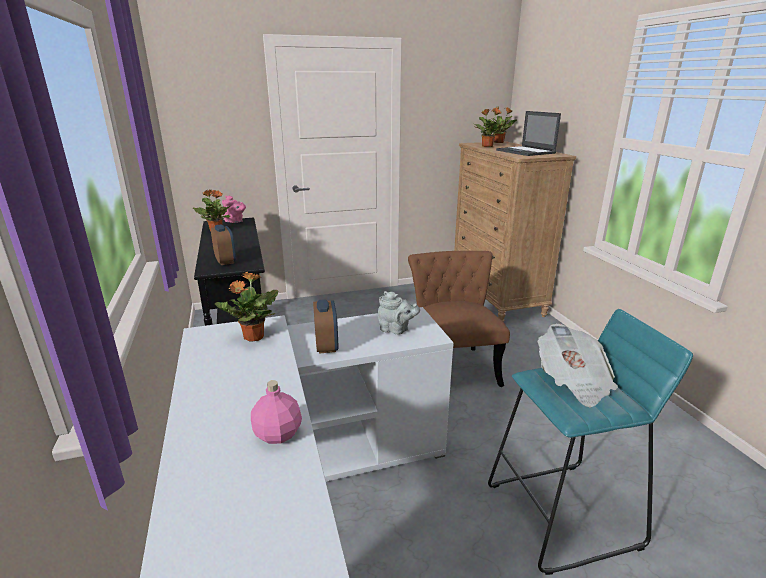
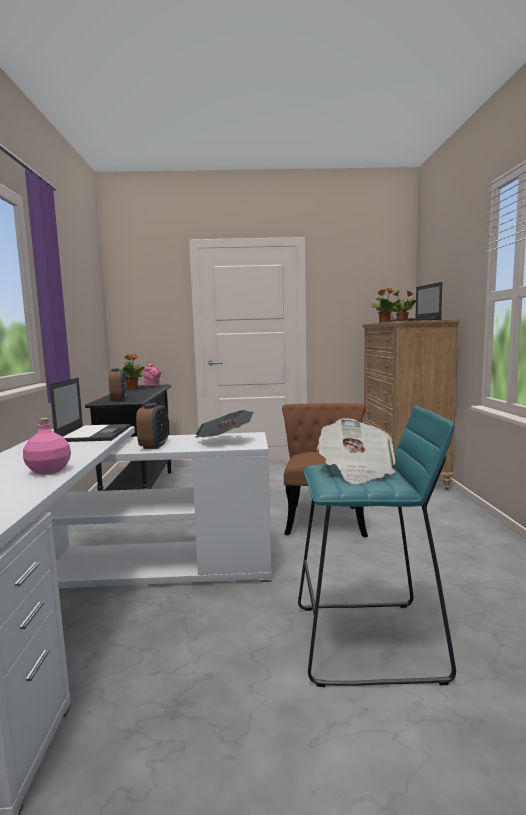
camera: 15 degrees right, 15 degrees down
potted plant [215,272,278,342] -> laptop [49,378,131,442]
grey teapot [378,291,420,334] -> newspaper [195,410,253,438]

